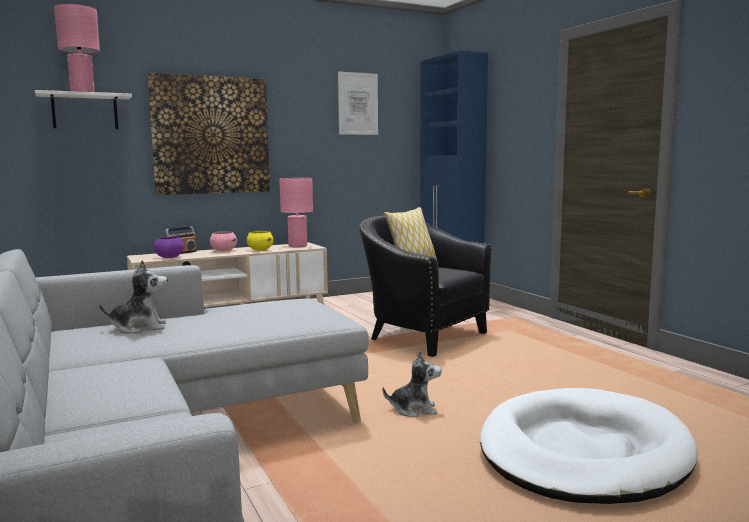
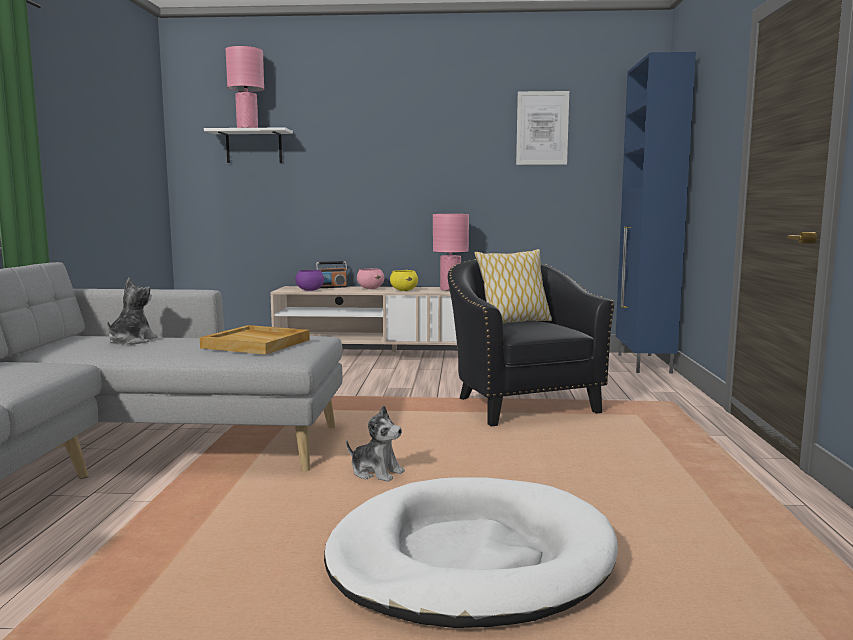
camera: 30 degrees right, 0 degrees up
plush toy [99,260,168,333] -> plush toy turned 90 degrees counterclockwise [107,278,157,344]
picture [147,73,270,195] -> none
none -> beige tray [200,325,310,355]

